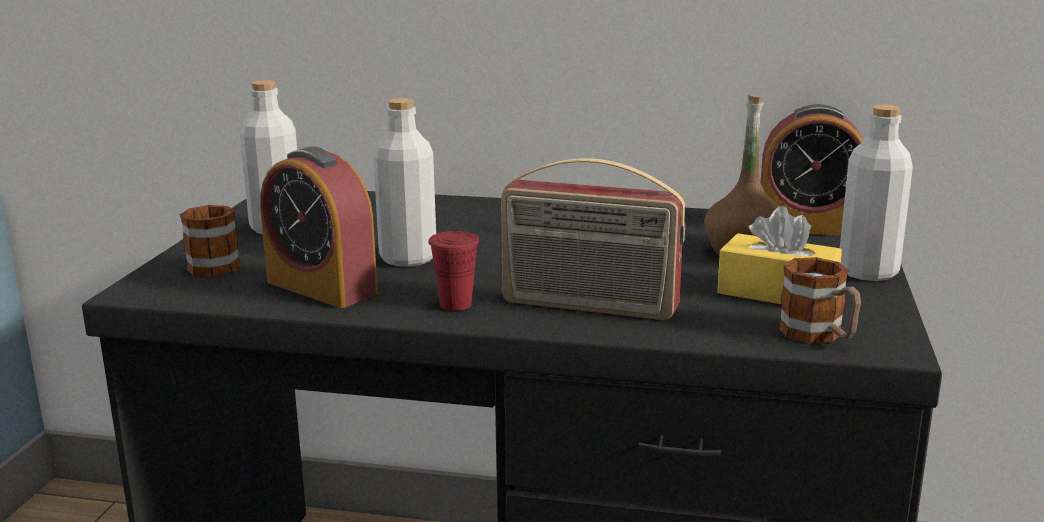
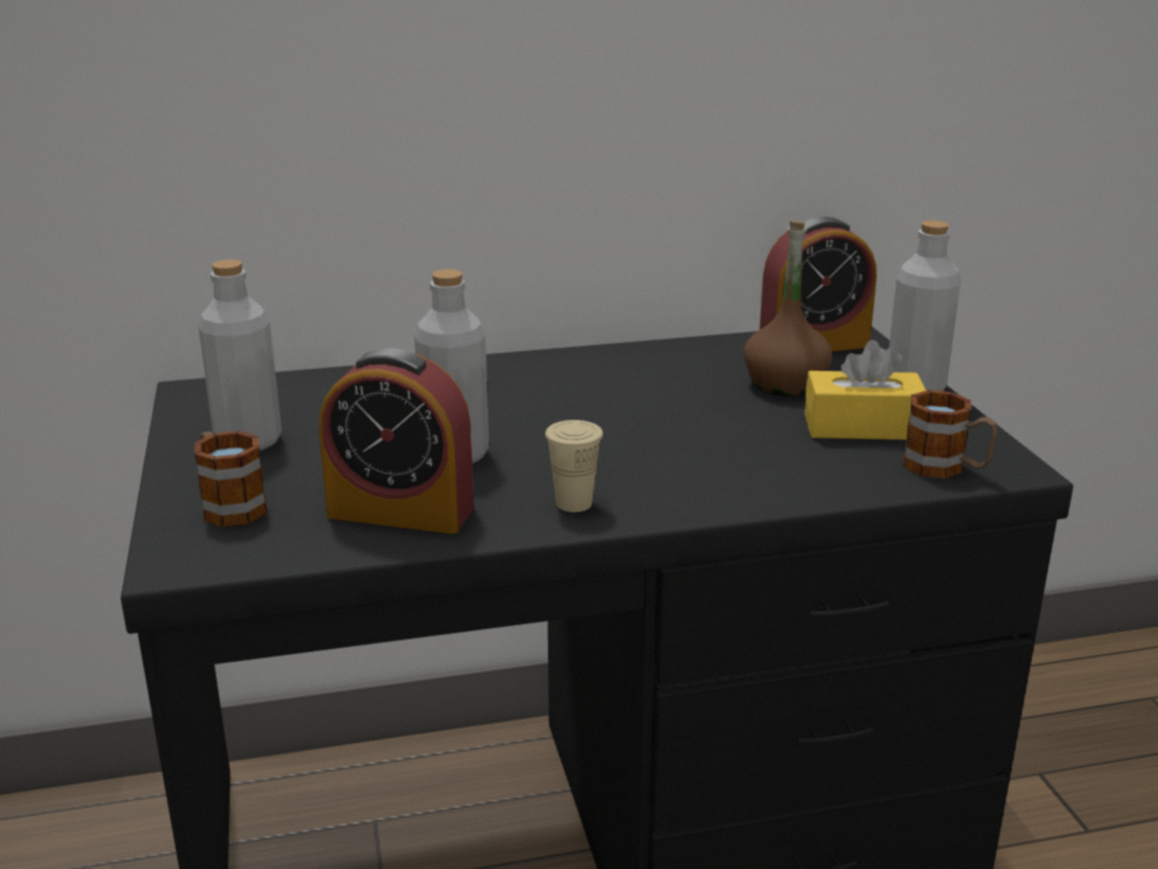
camera: 25 degrees left, 5 degrees up
red cup [428,231,479,311] -> beige cup [545,420,603,512]
radio [501,158,685,320] -> none

